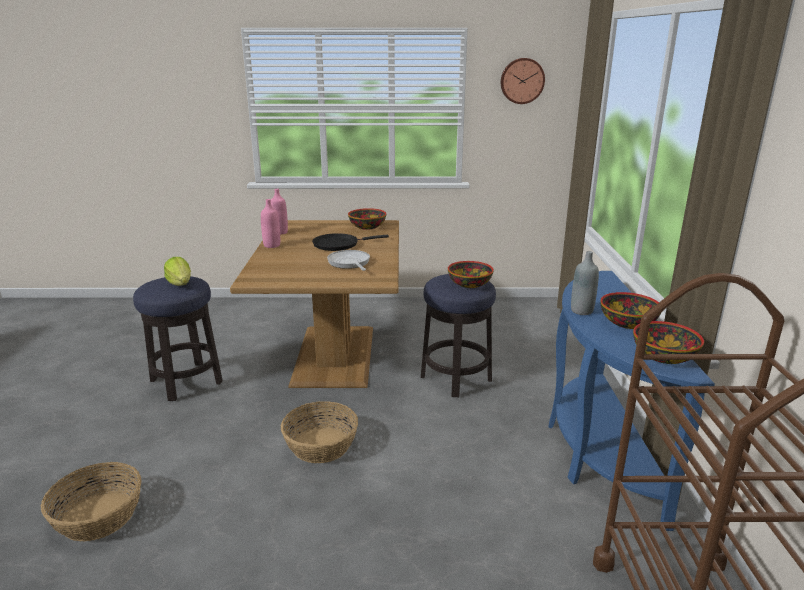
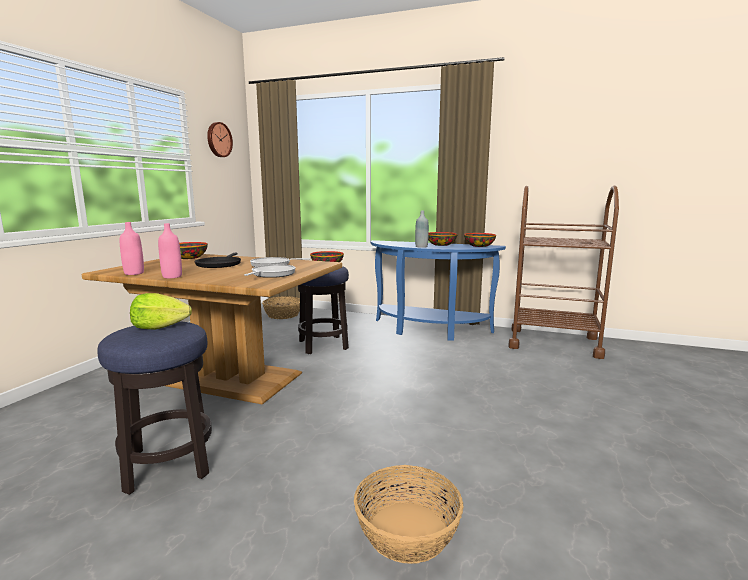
camera: 70 degrees left, 10 degrees down
basket [281,401,358,463] -> basket moved to [262,296,300,319]
none -> frying pan [244,264,296,278]

